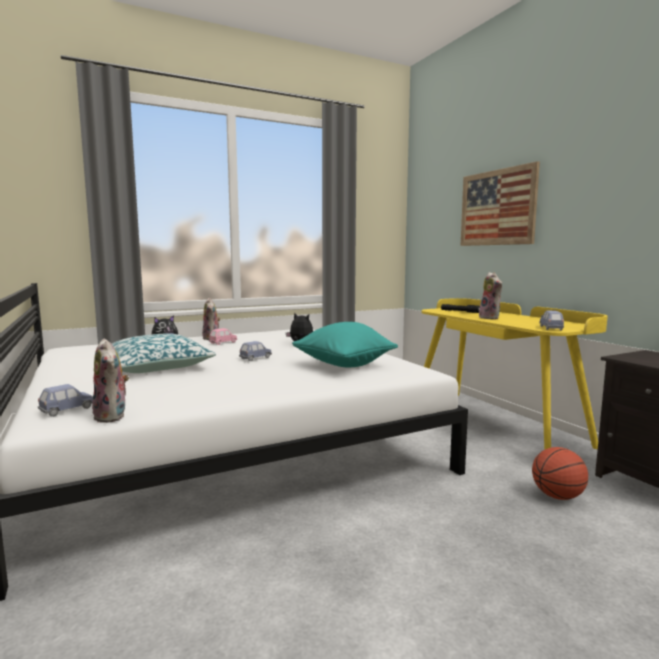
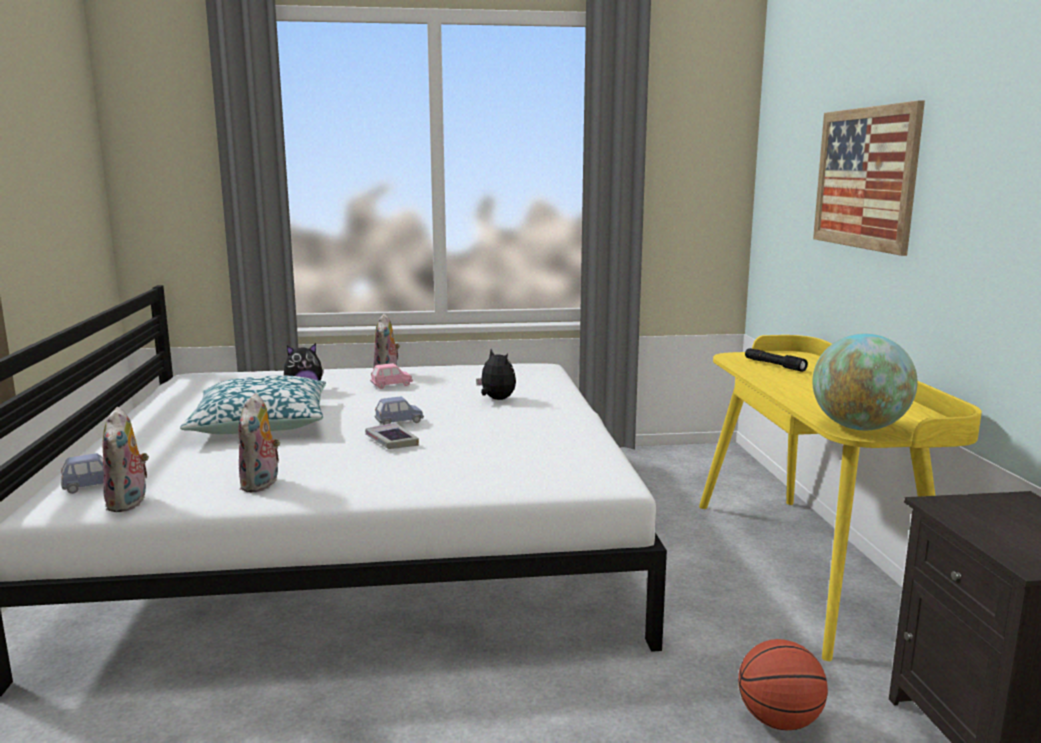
camera: 20 degrees right, 5 degrees up
turquoise pillow [292,322,398,367] -> none
plush toy [479,272,503,319] -> plush toy moved to [238,393,280,492]
blue toy car [540,310,564,330] -> globe [812,334,918,430]
none -> book [365,423,419,449]

